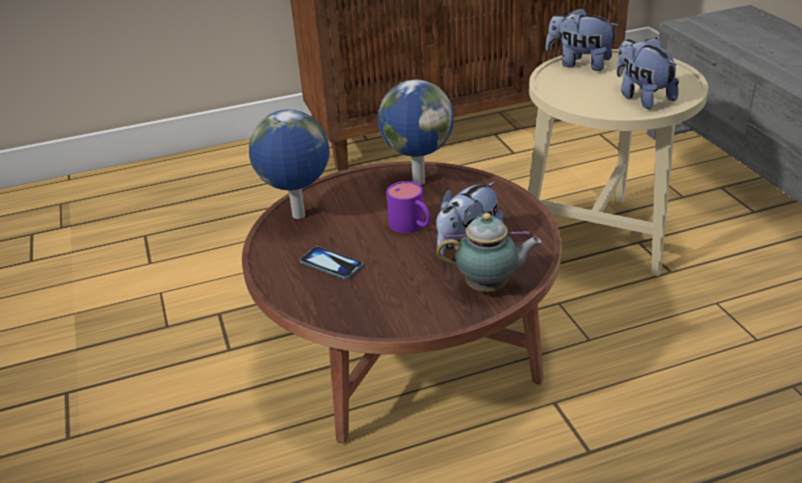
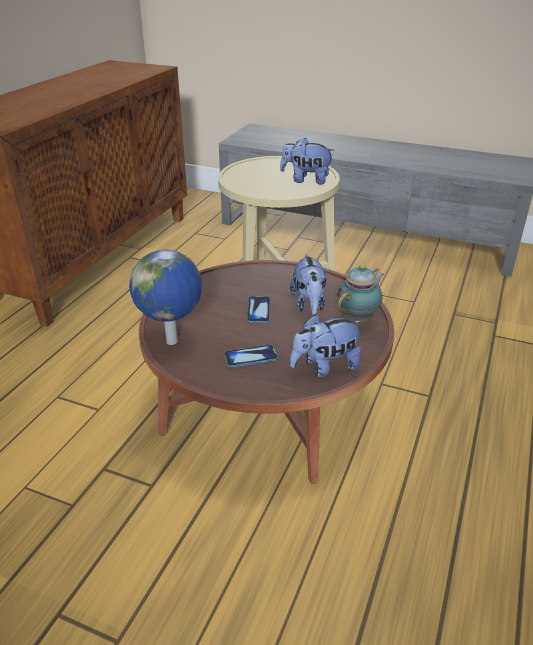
camera: 50 degrees left, 0 degrees up
globe [378,80,454,185] -> none
purple mug [386,181,431,233] -> phone [247,296,270,323]
plush toy [546,7,620,71] -> plush toy moved to [290,314,363,377]

